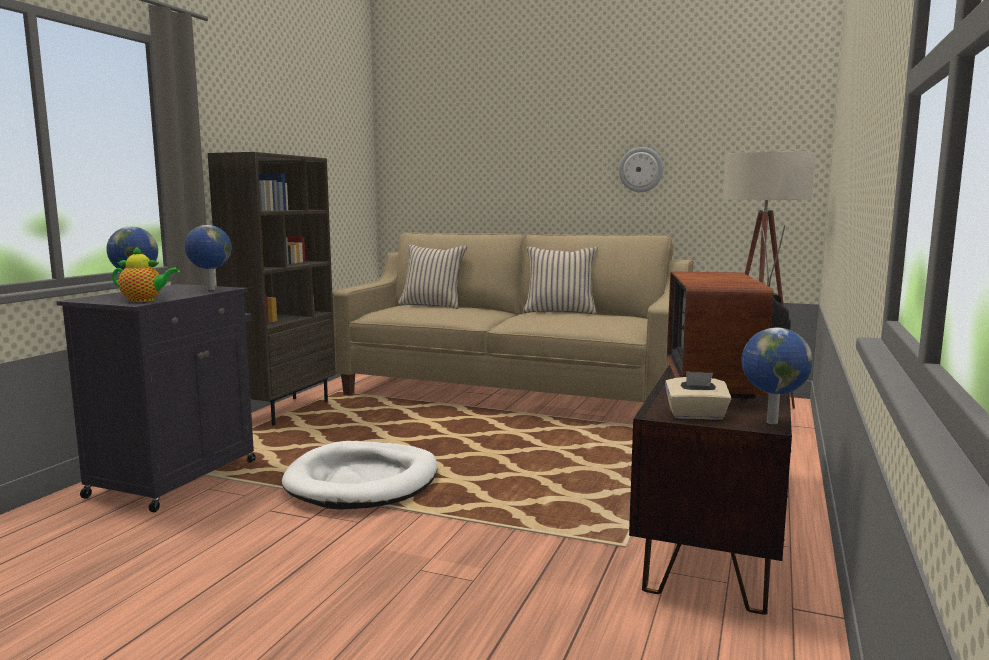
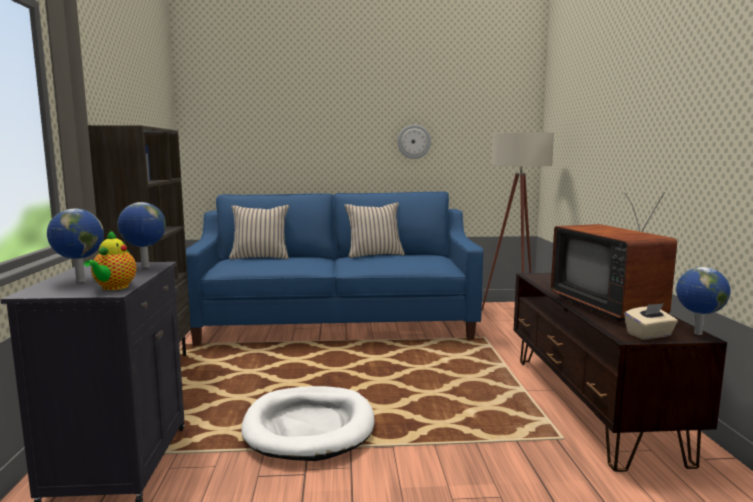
camera: 25 degrees left, 0 degrees up
teapot [112,246,180,302] -> teapot turned 120 degrees clockwise [84,230,137,290]
beige sofa [332,232,693,402] -> blue sofa [186,192,483,346]

